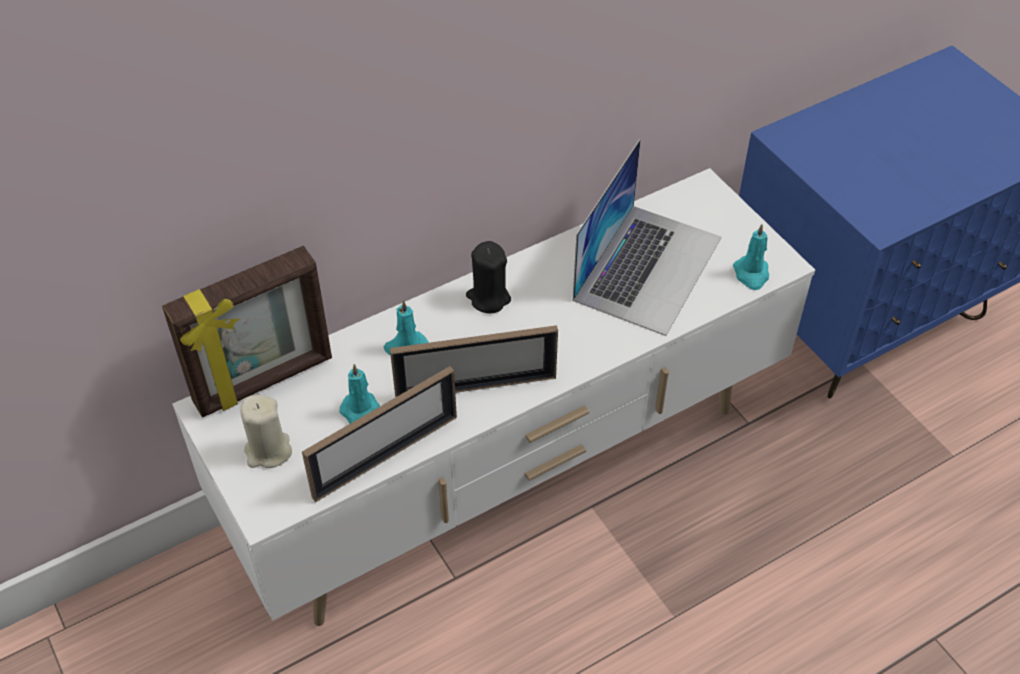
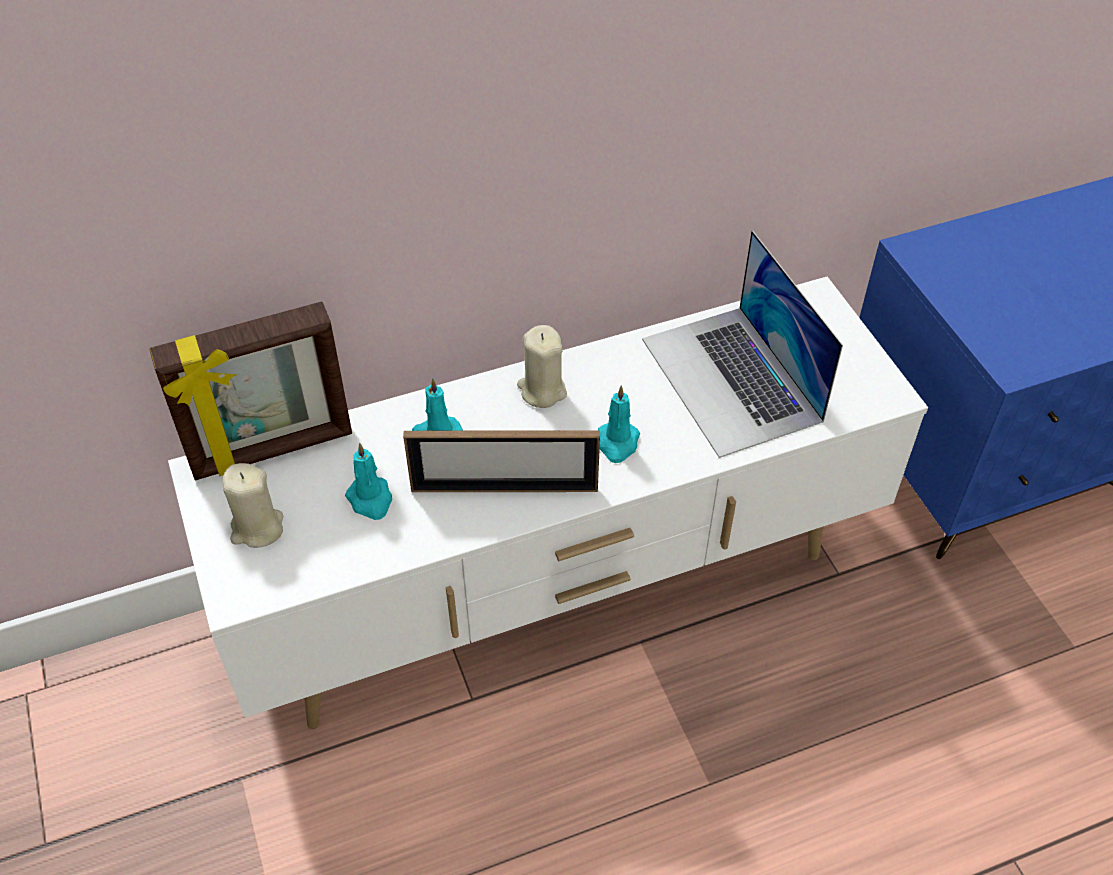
camera: 10 degrees right, 0 degrees up
picture frame [302,366,457,502] -> none
black candle [466,241,511,313] -> beige candle [517,325,567,408]
laptop [573,139,721,336] -> laptop turned 120 degrees clockwise [642,230,843,458]
turquoise candle [733,224,769,290] -> turquoise candle moved to [598,385,640,463]

